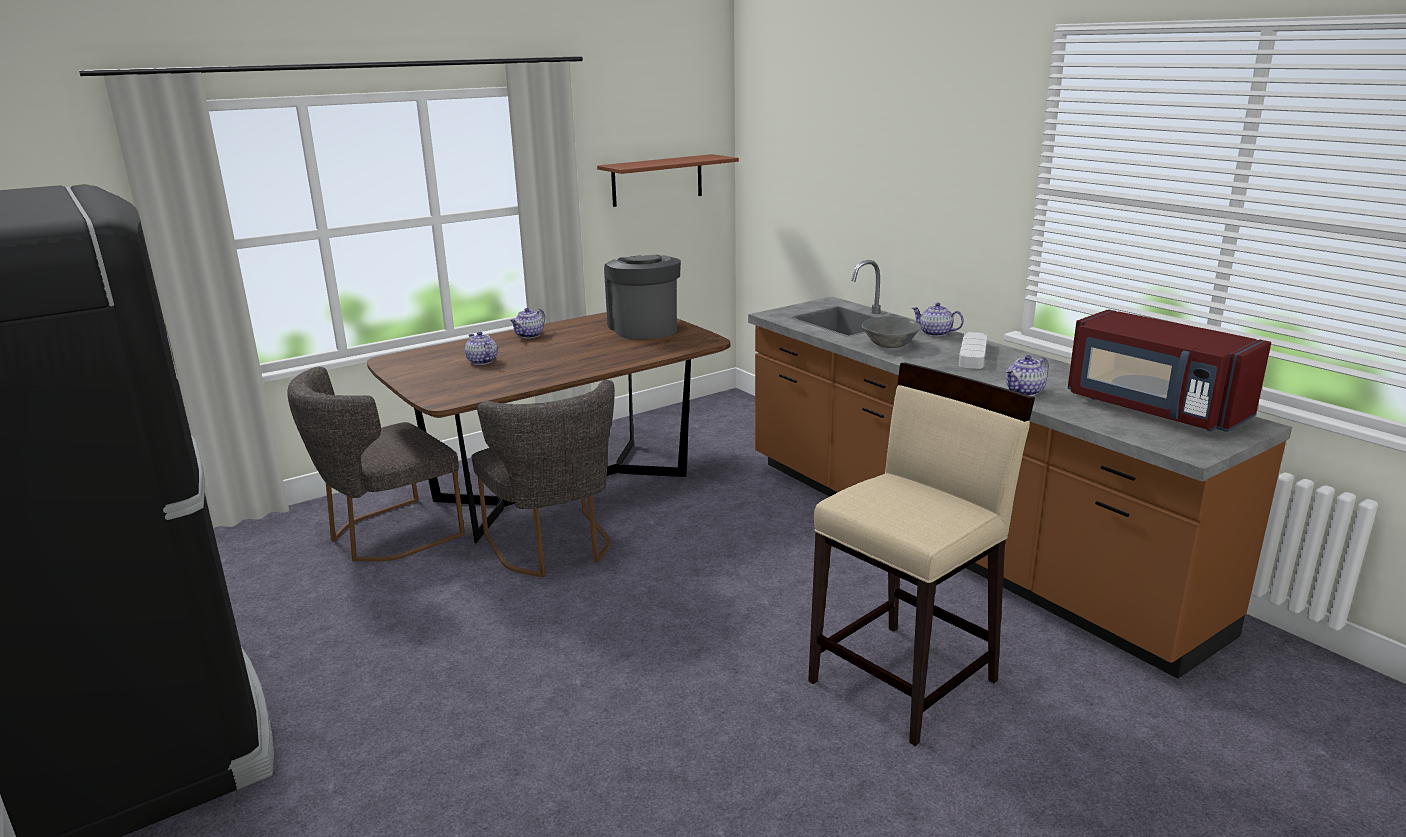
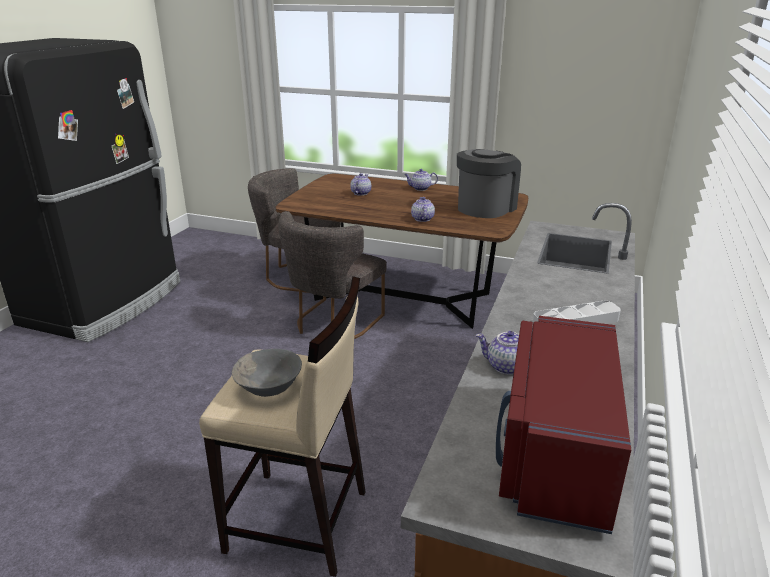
camera: 55 degrees right, 5 degrees up
brown shelf [597,154,739,207] -> none
grey bowl [862,316,921,348] -> grey bowl moved to [232,349,302,397]
teapot [912,302,964,337] -> teapot moved to [411,197,435,222]

